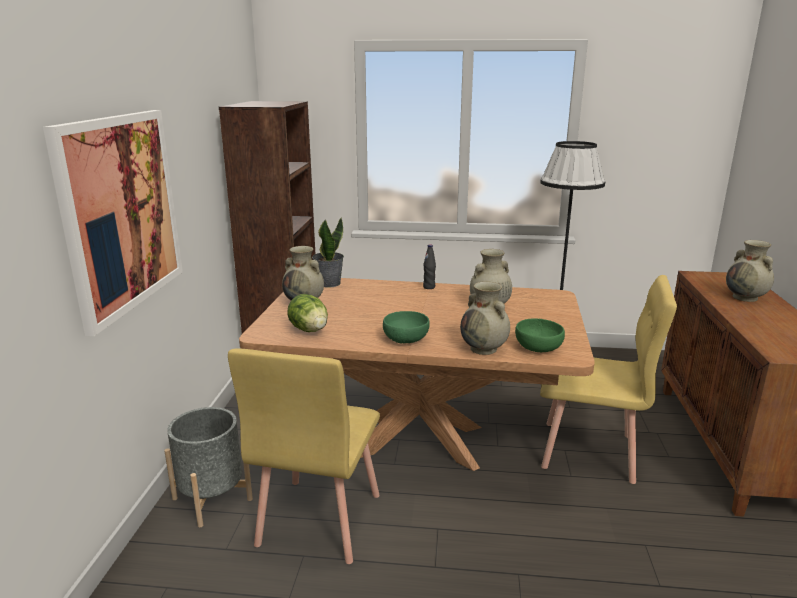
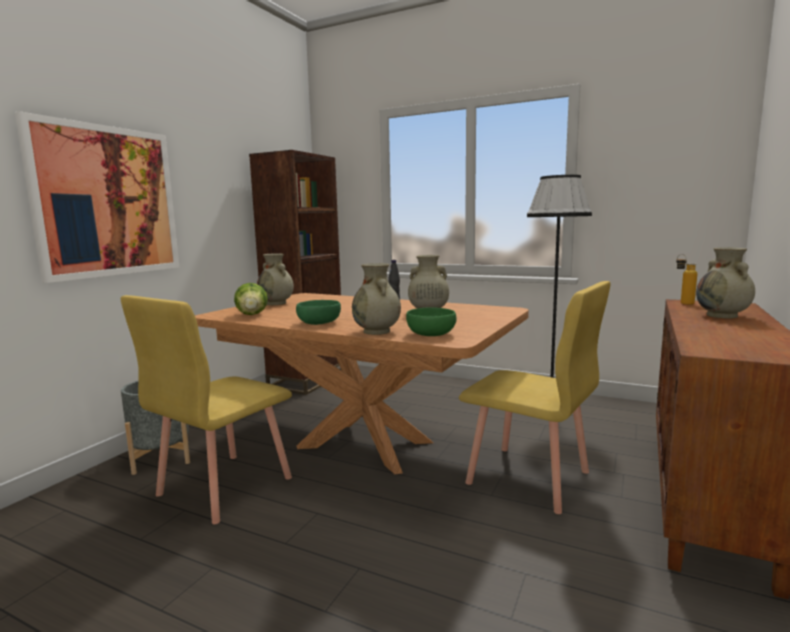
camera: 20 degrees right, 10 degrees down
potted plant [312,217,344,288] -> none
none -> bottle [676,254,697,305]

